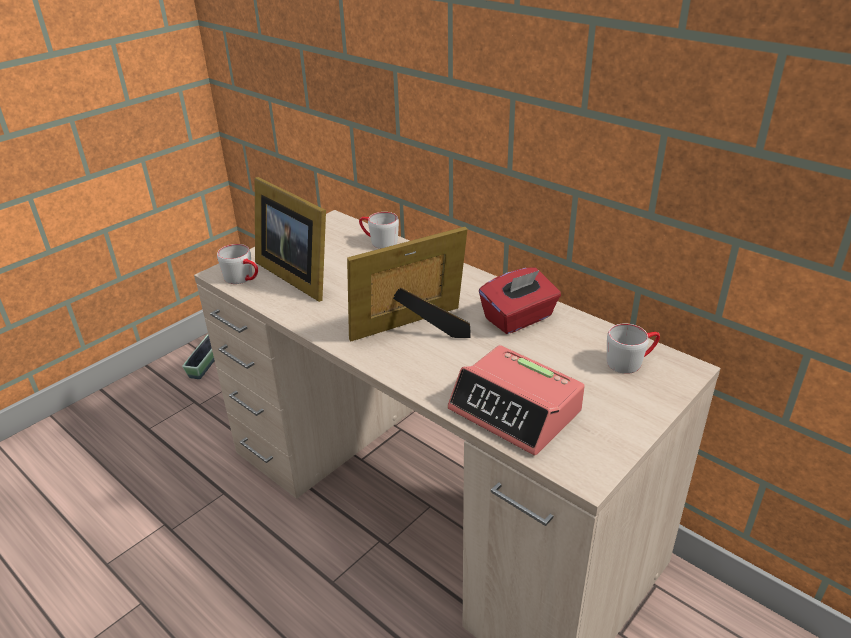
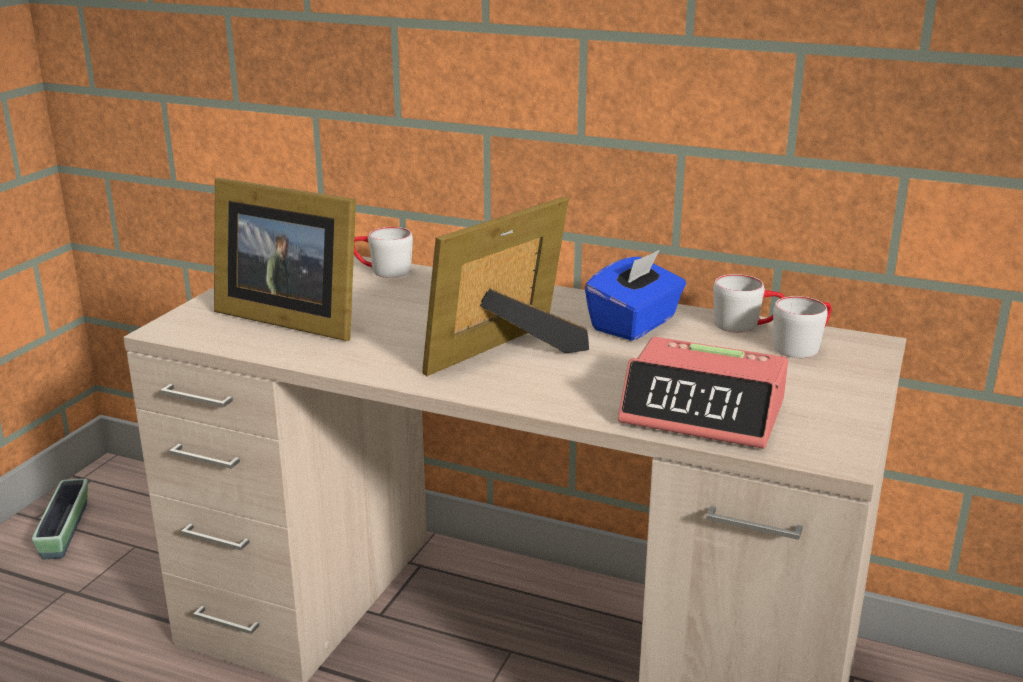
camera: 20 degrees left, 10 degrees down
grey mug [217,244,258,284] -> grey mug moved to [713,274,785,333]
red tissue box [479,268,561,334] -> blue tissue box [585,250,686,341]

